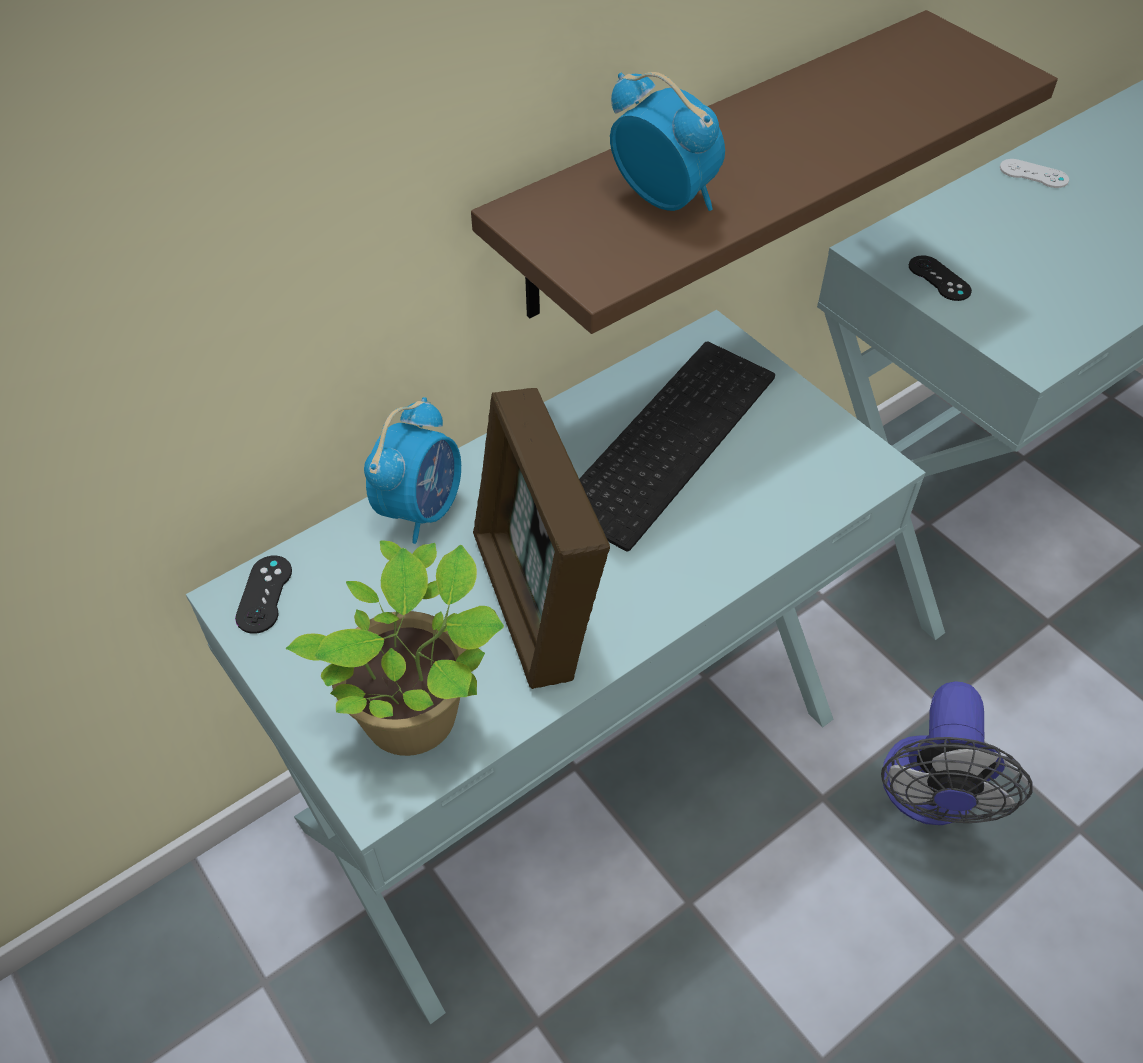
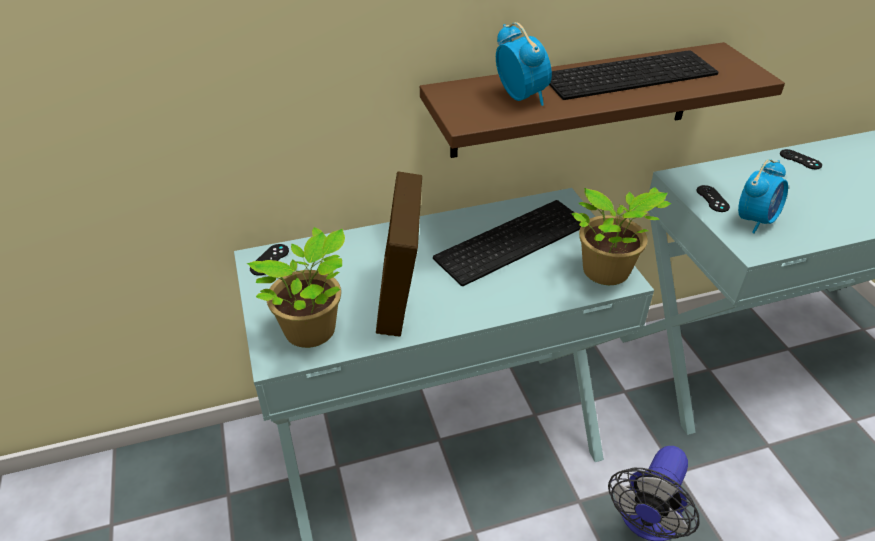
camera: 20 degrees right, 10 degrees down
alarm clock [364,397,461,544] -> alarm clock moved to [738,159,788,234]
white game controller [1000,159,1069,188] -> black game controller [780,149,822,169]
none -> keyboard [549,50,719,100]
none -> potted plant [571,187,672,285]

